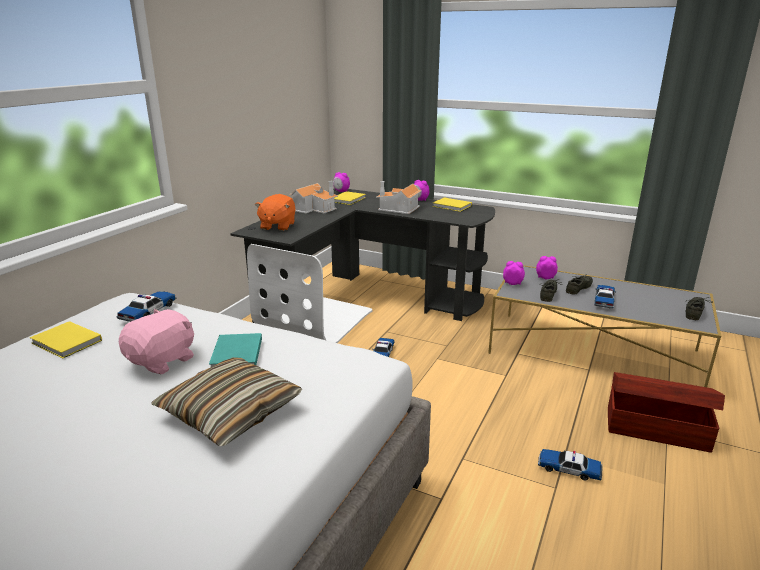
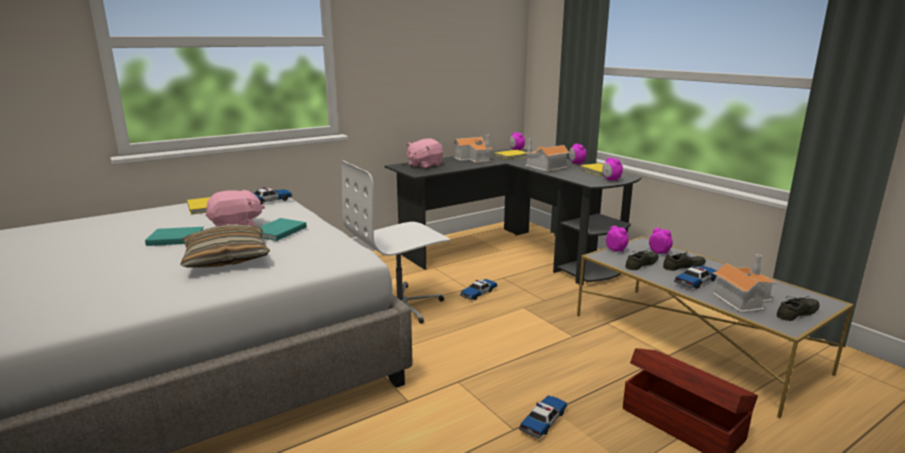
camera: 30 degrees right, 5 degrees down
orange plush toy [255,194,296,231] -> pink plush toy [406,138,443,169]
toy car [538,449,602,480] -> toy car turned 75 degrees clockwise [519,395,567,438]
none -> turquoise book [145,227,204,246]
none -> alarm clock [602,158,623,181]
none -> toy house [712,254,777,313]

